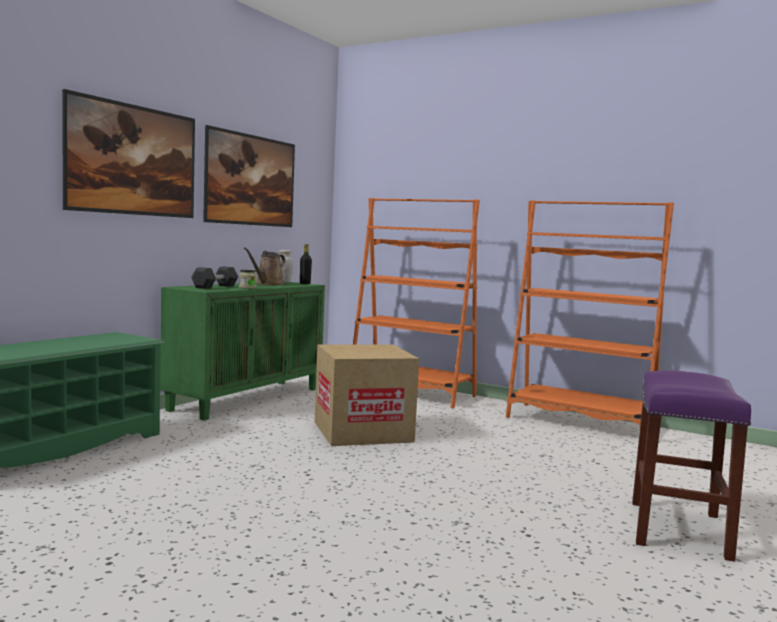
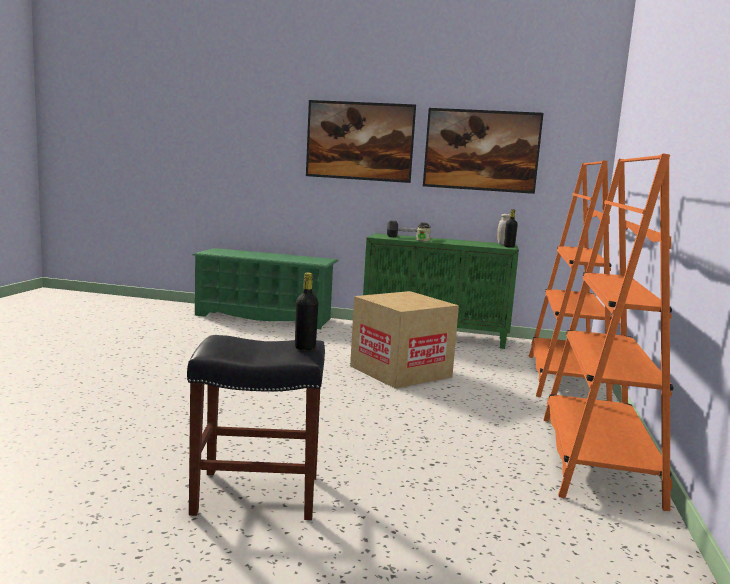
camera: 70 degrees right, 5 degrees up
brown watering can [244,247,286,285] -> none
purple stool [632,371,751,561] -> black stool [187,335,325,520]
none -> black bottle [295,272,318,350]

